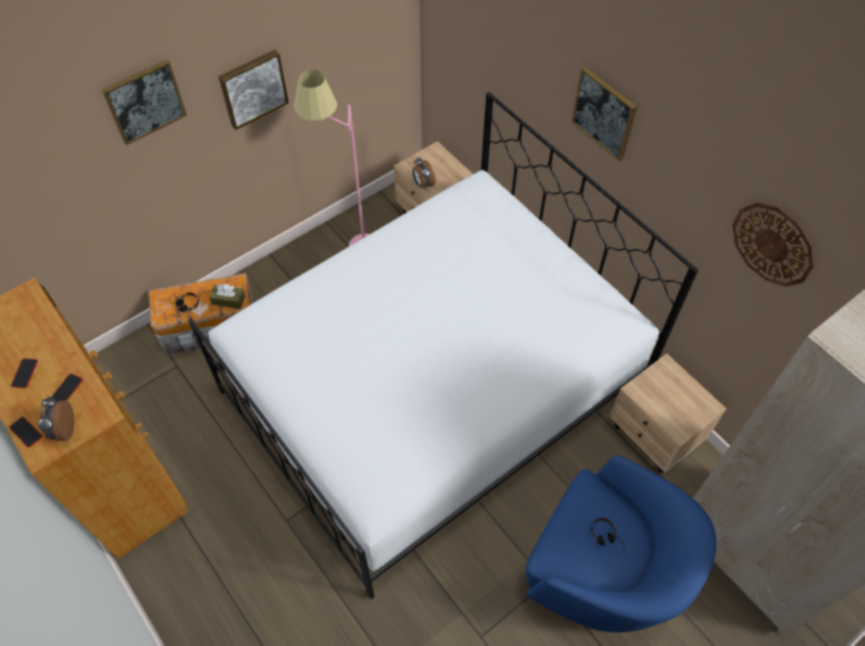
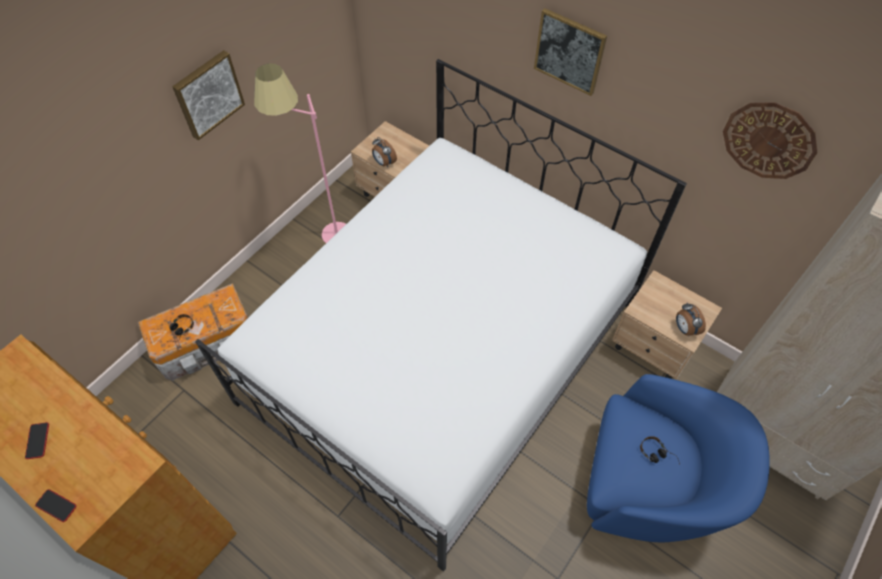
camera: 15 degrees left, 0 degrees up
alarm clock [38,396,74,441] -> alarm clock moved to [676,303,706,336]
phone [51,374,83,403] -> none
picture [102,60,187,145] -> none
brown tissue box [209,284,245,309] -> none

